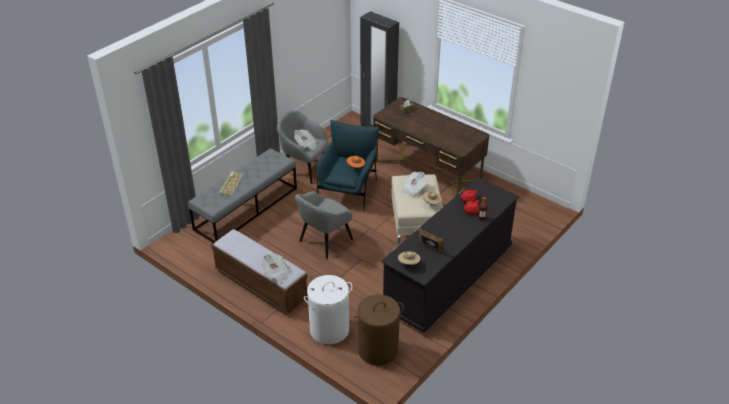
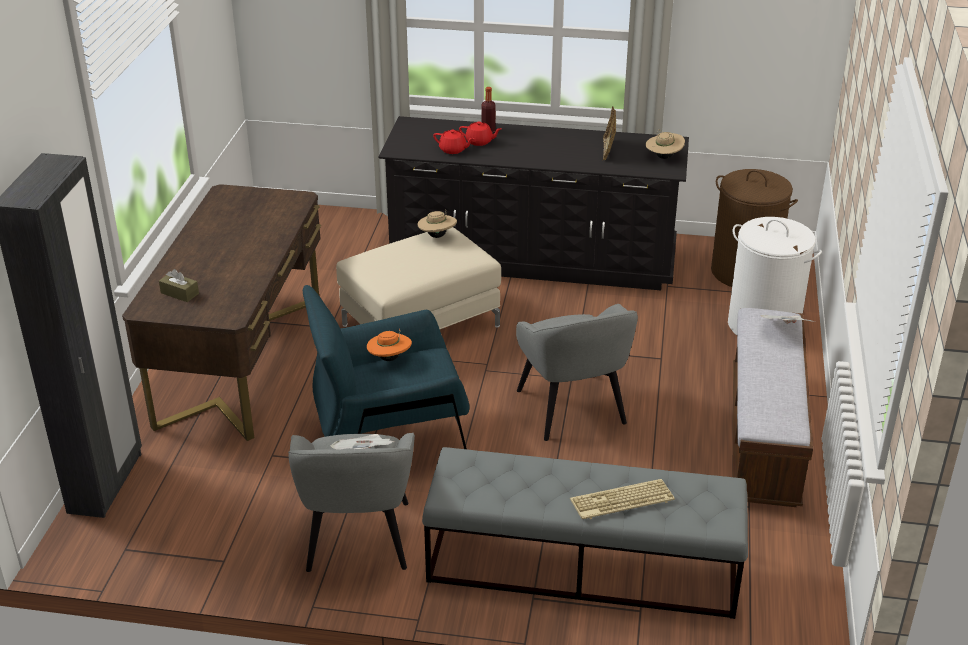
camera: 120 degrees left, 5 degrees down
grey armchair [295,191,353,259] -> grey armchair turned 60 degrees clockwise [516,304,638,441]
newspaper [401,172,427,196] -> none

